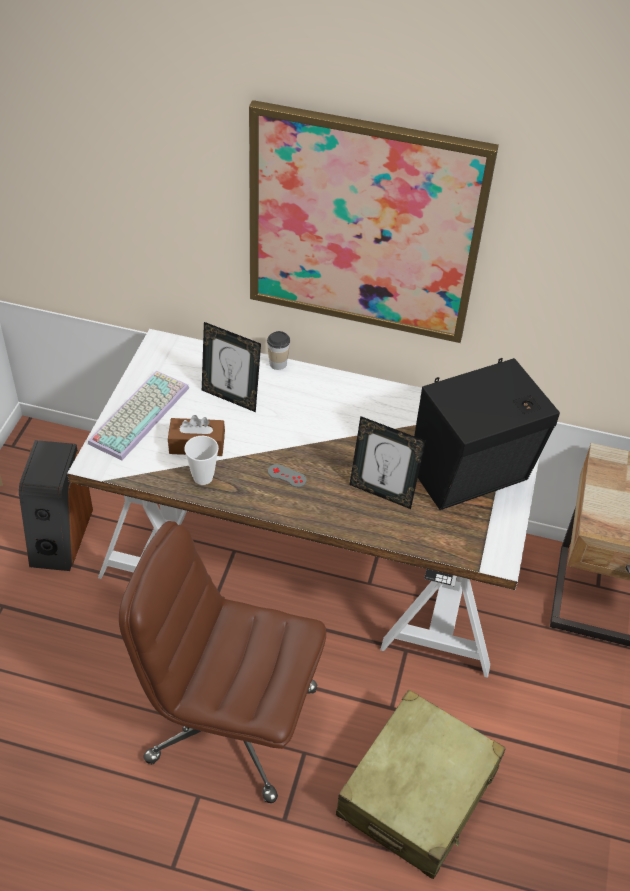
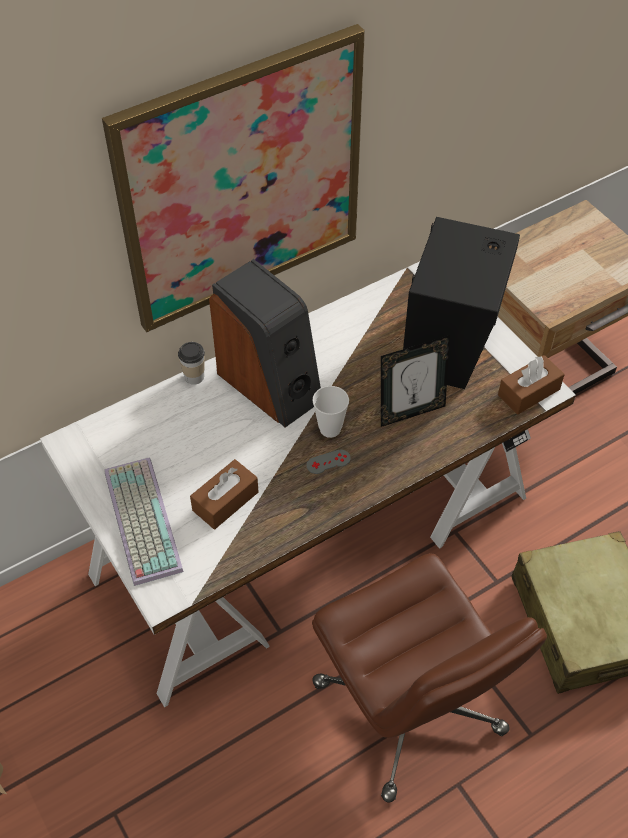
camera: 45 degrees left, 5 degrees up
speaker [19,440,93,571] -> speaker moved to [209,259,321,428]
brown office chair [119,521,326,803] -> brown office chair turned 90 degrees counterclockwise [312,553,547,802]
cup [184,436,219,485] -> cup moved to [312,386,349,438]
picture frame [202,322,261,412] -> none
none -> brown tissue box [498,355,565,414]

